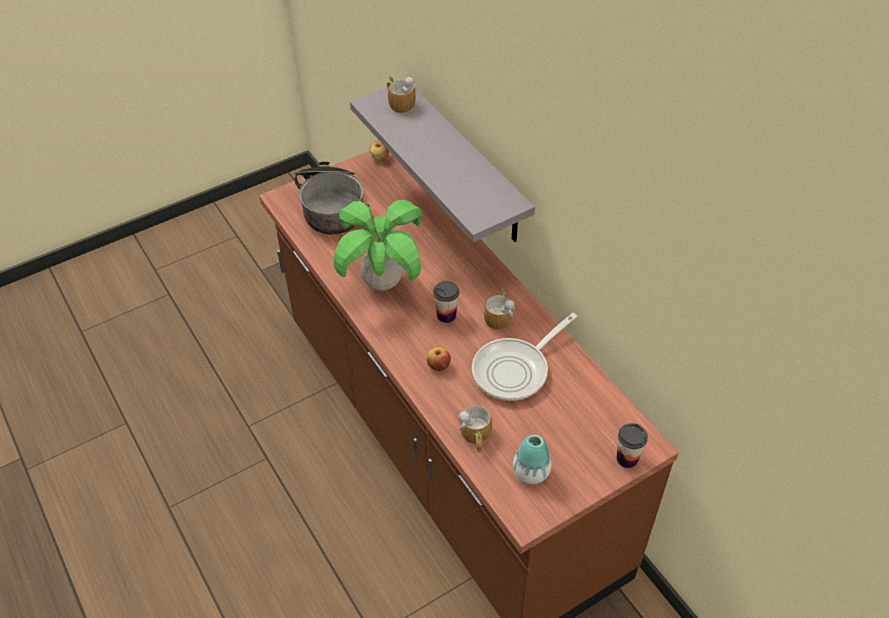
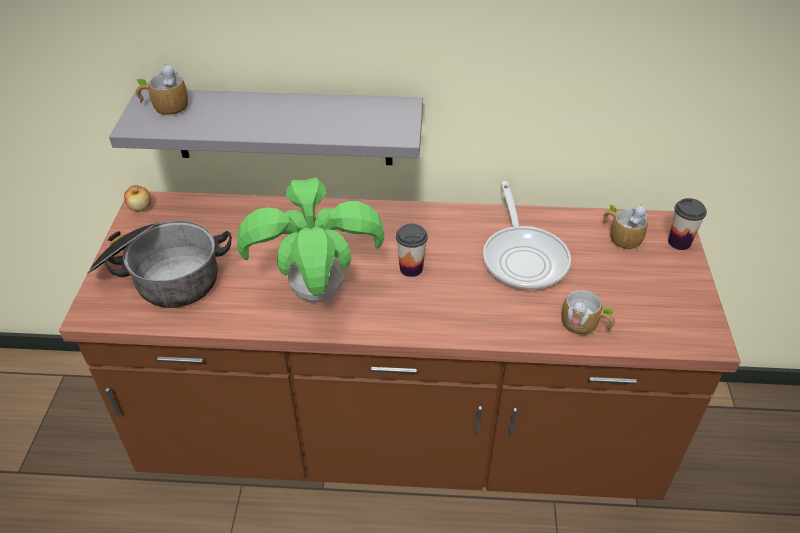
camera: 55 degrees left, 5 degrees down
apple [426,347,451,371] -> none
mug [484,287,515,330] -> mug moved to [603,204,648,250]
vase [513,435,551,484] -> none

